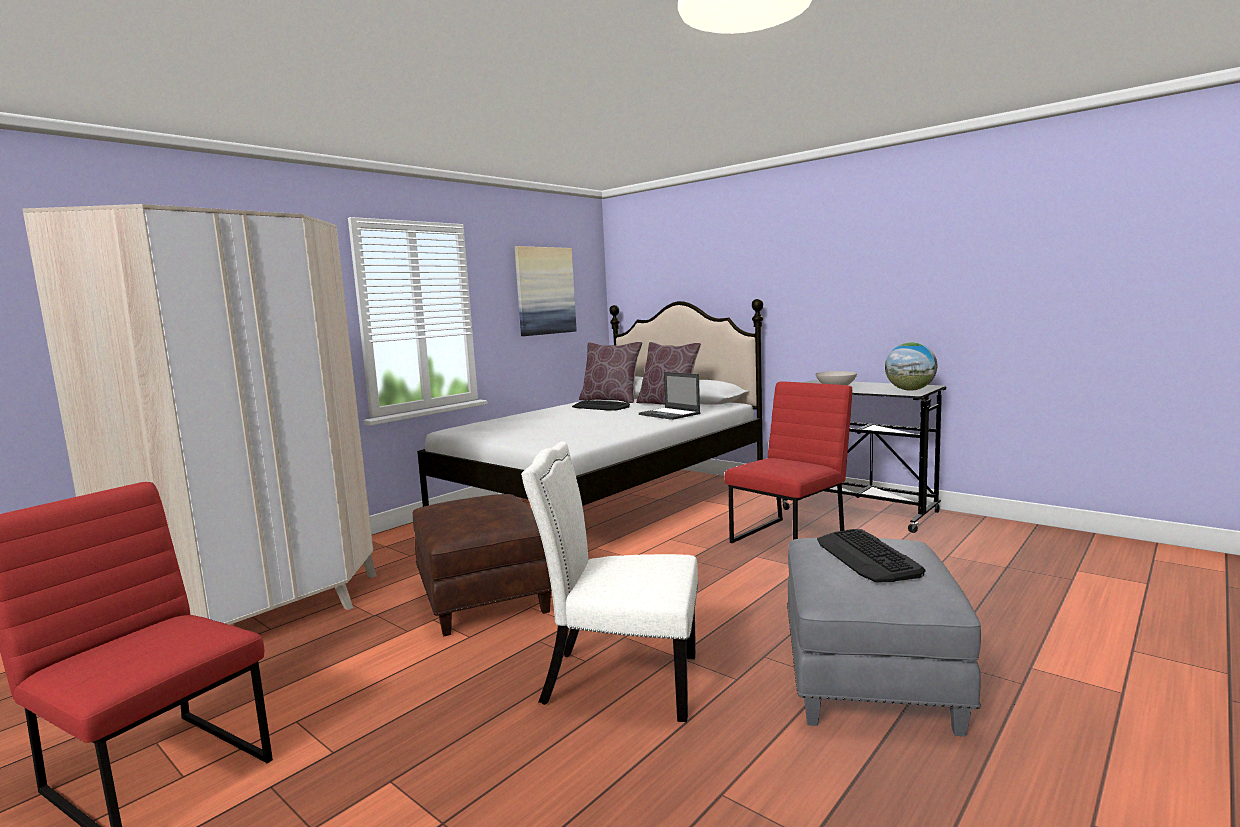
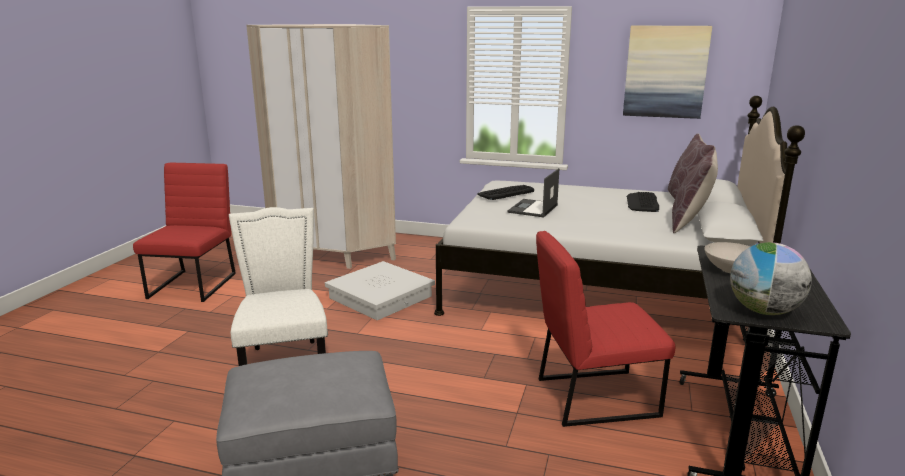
camera: 65 degrees right, 10 degrees up
brown ottoman [412,494,552,636] -> white storage box [325,261,435,320]
laptop [639,372,700,420] -> laptop moved to [507,168,559,217]
red chair [725,381,852,543] -> red chair turned 150 degrees clockwise [536,231,675,427]
keyboard [817,529,926,582] -> keyboard moved to [477,185,534,200]

